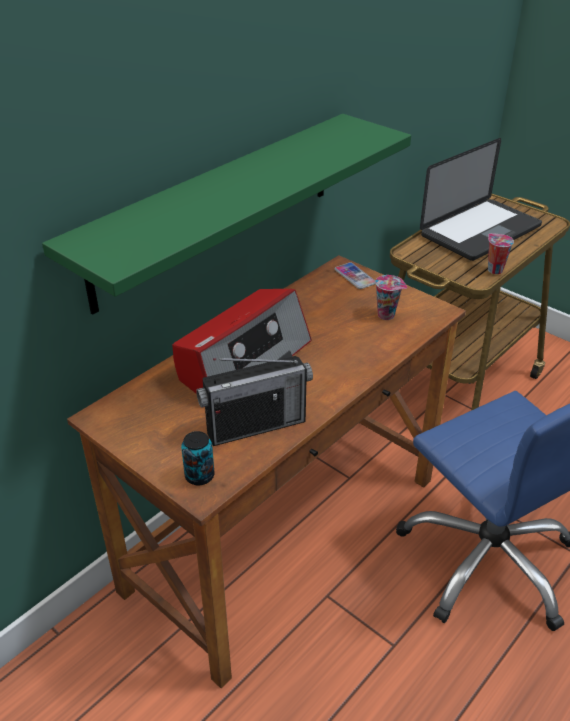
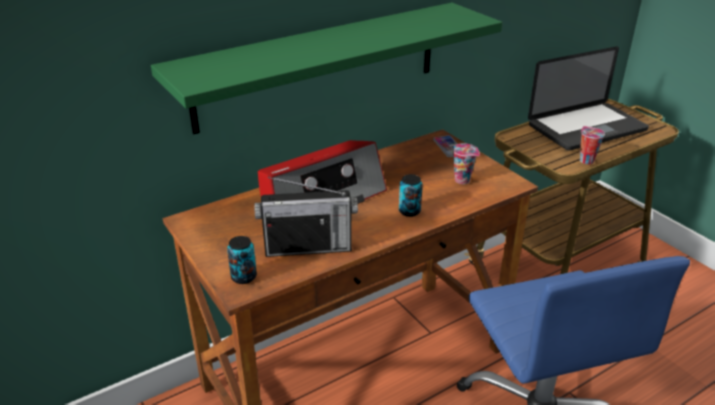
camera: 15 degrees right, 5 degrees down
none -> can [399,174,423,217]

